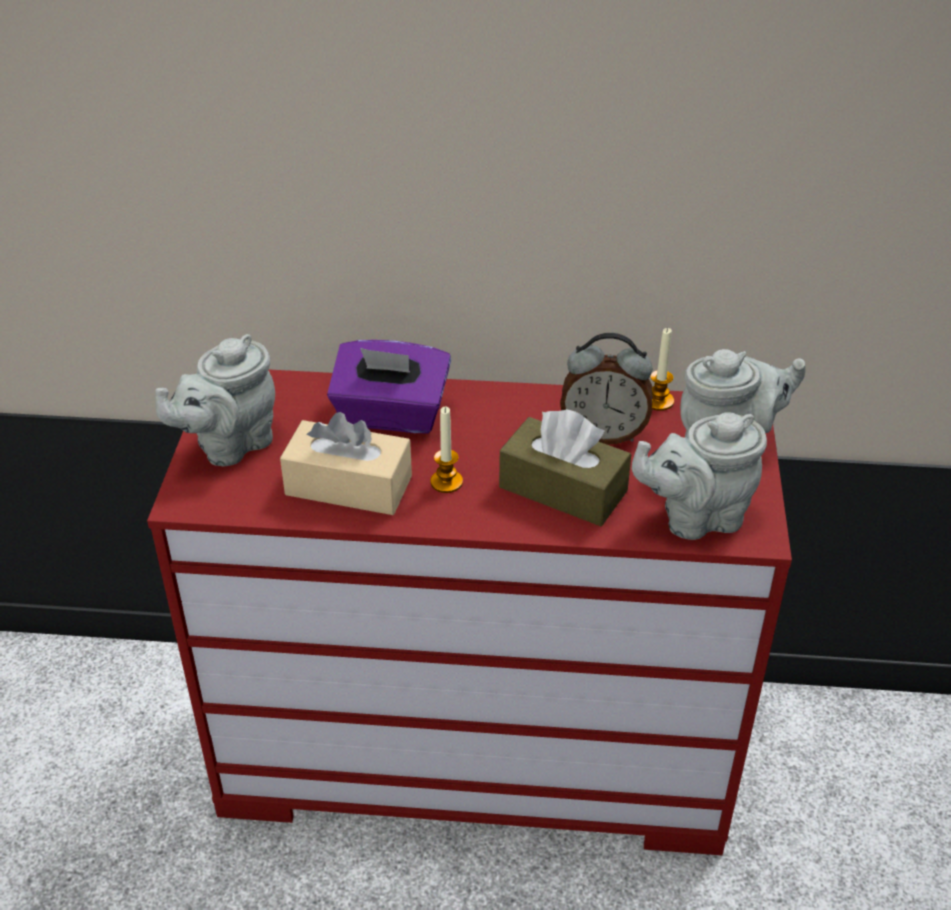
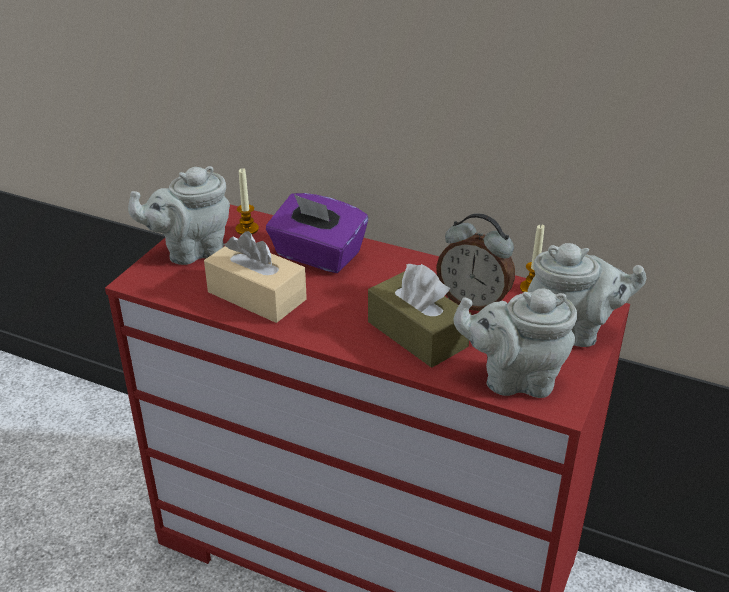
camera: 20 degrees right, 5 degrees down
candle [430,407,463,493] -> candle moved to [236,168,259,235]

